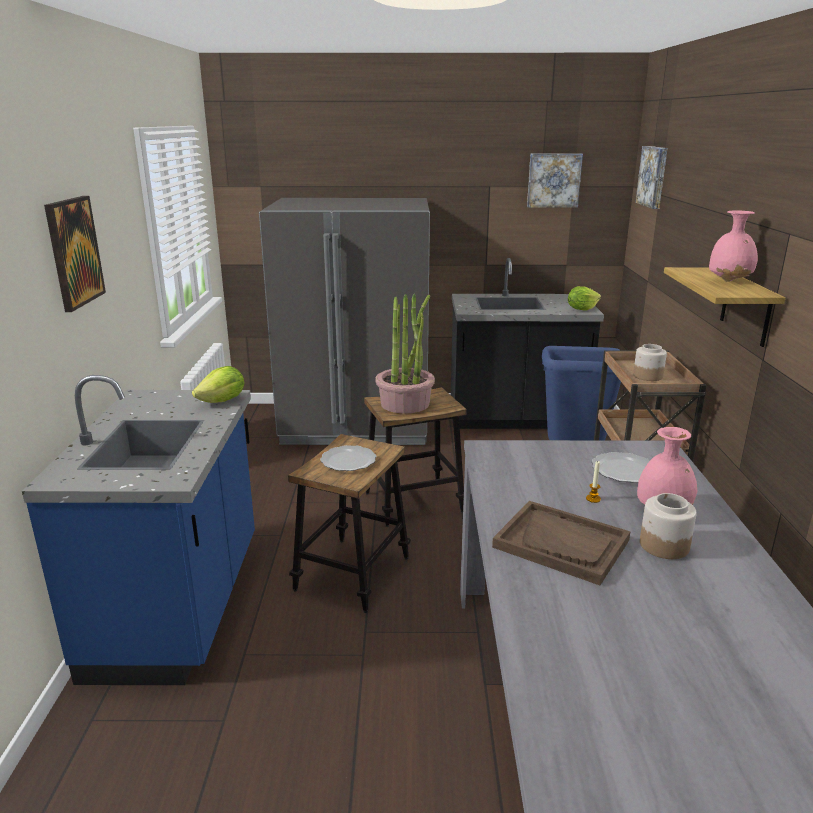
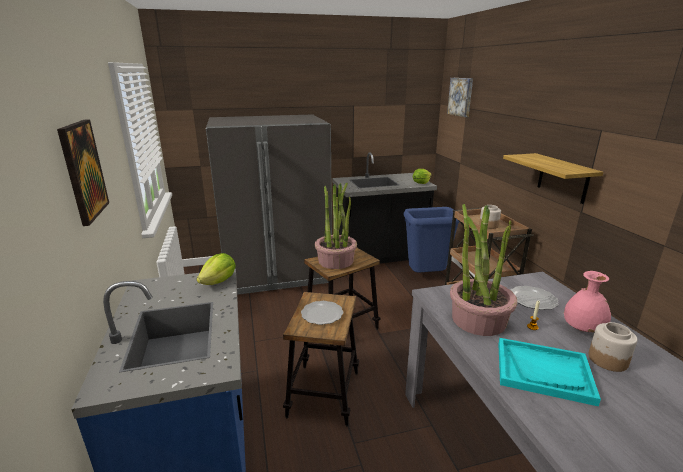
camera: 15 degrees left, 0 degrees up
brown tray [492,501,630,585] -> turquoise tray [498,338,601,406]
picture [527,154,583,208] -> none
pink vase [709,211,758,282] -> none
none -> potted plant [450,204,517,336]

